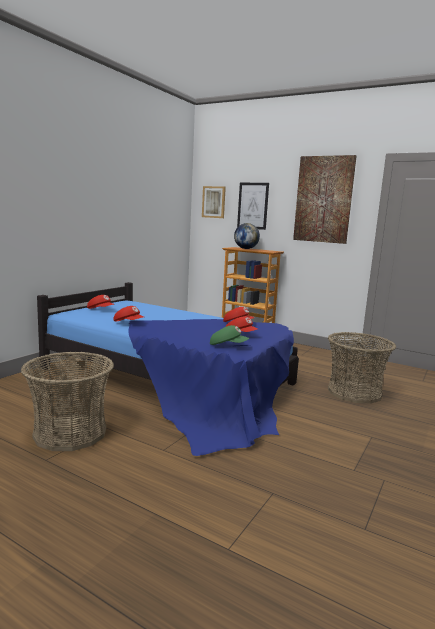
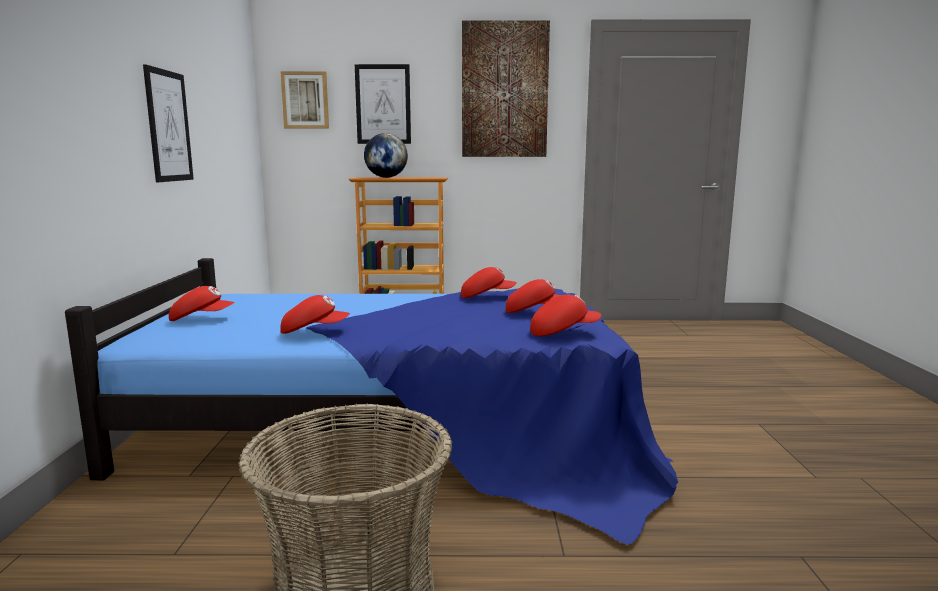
camera: 30 degrees left, 0 degrees up
green cap [210,325,249,345] -> red cap [530,294,601,336]
basket [328,332,396,403] -> none
none -> picture [143,64,194,182]

